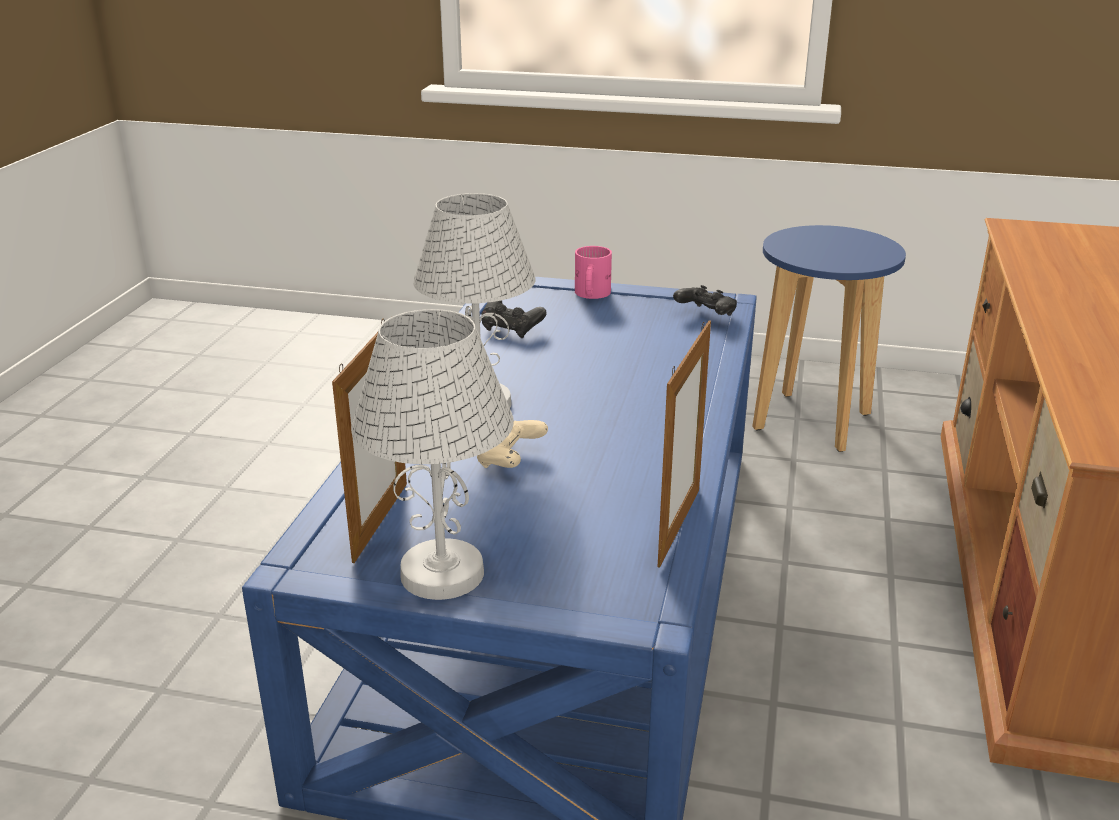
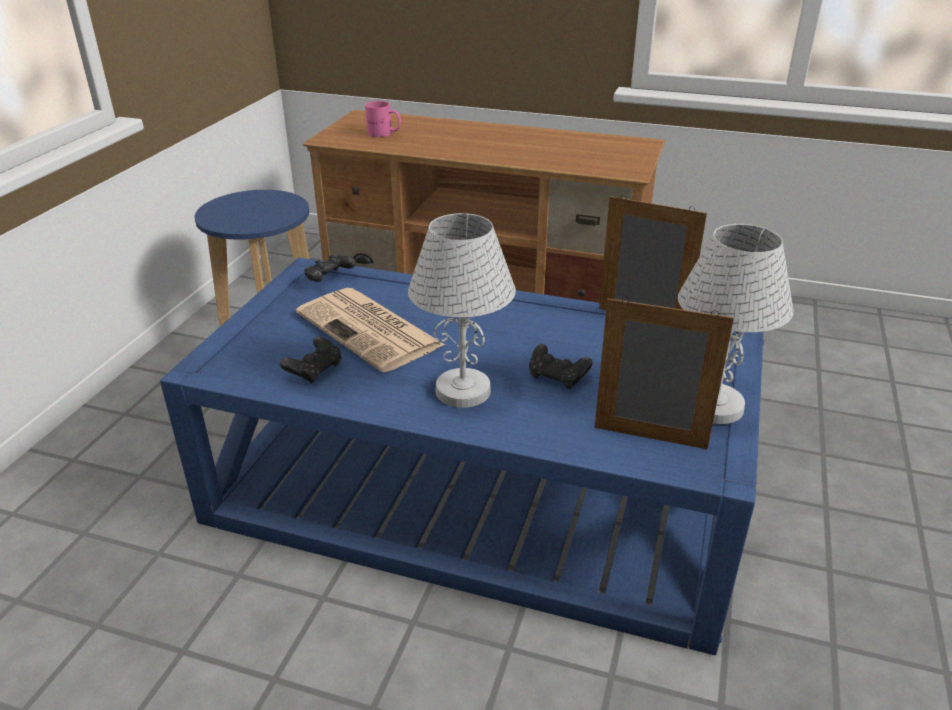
camera: 85 degrees left, 5 degrees up
beige game controller [477,420,548,468] -> black game controller [529,344,593,389]
pink mug [575,246,612,299] -> pink mug moved to [365,101,401,137]
none -> newspaper [296,288,445,373]

